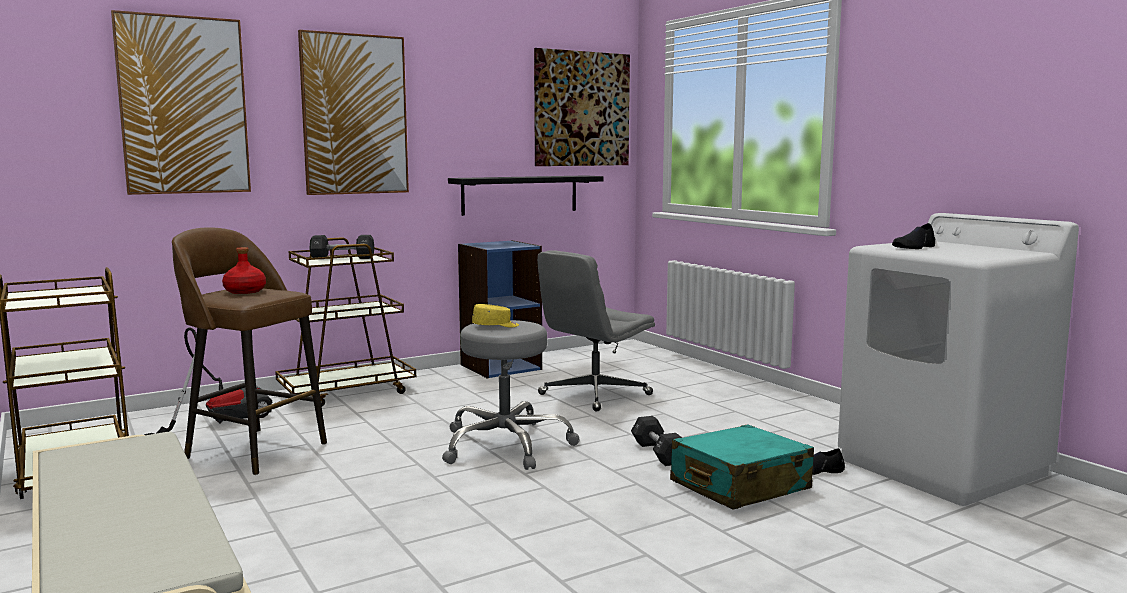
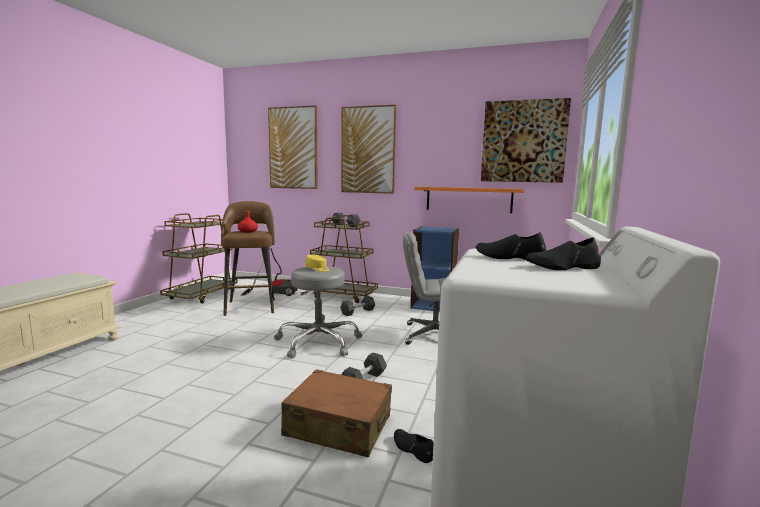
camera: 50 degrees right, 0 degrees up
black shelf [448,175,604,216] -> orange shelf [415,187,524,213]
turquoise suitcase [670,424,814,510] -> brown suitcase [281,369,392,457]
none -> black dumbbell [340,296,375,316]
none -> black shoe [525,237,601,270]

